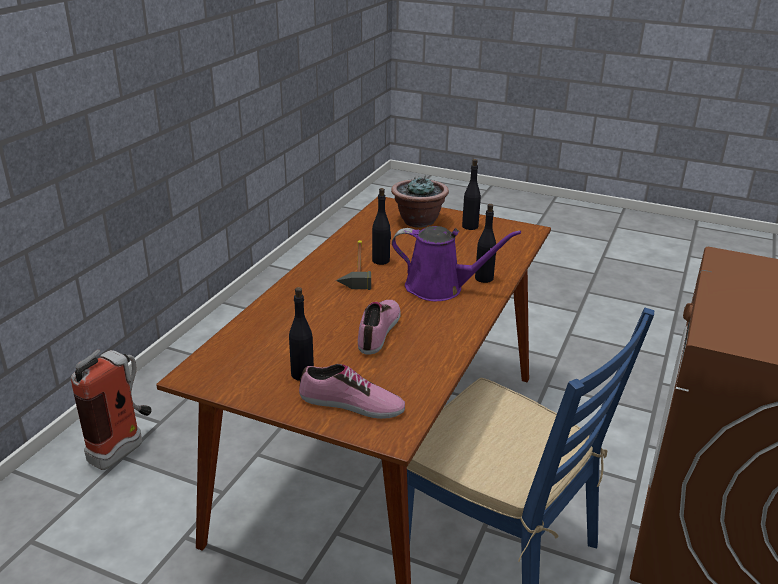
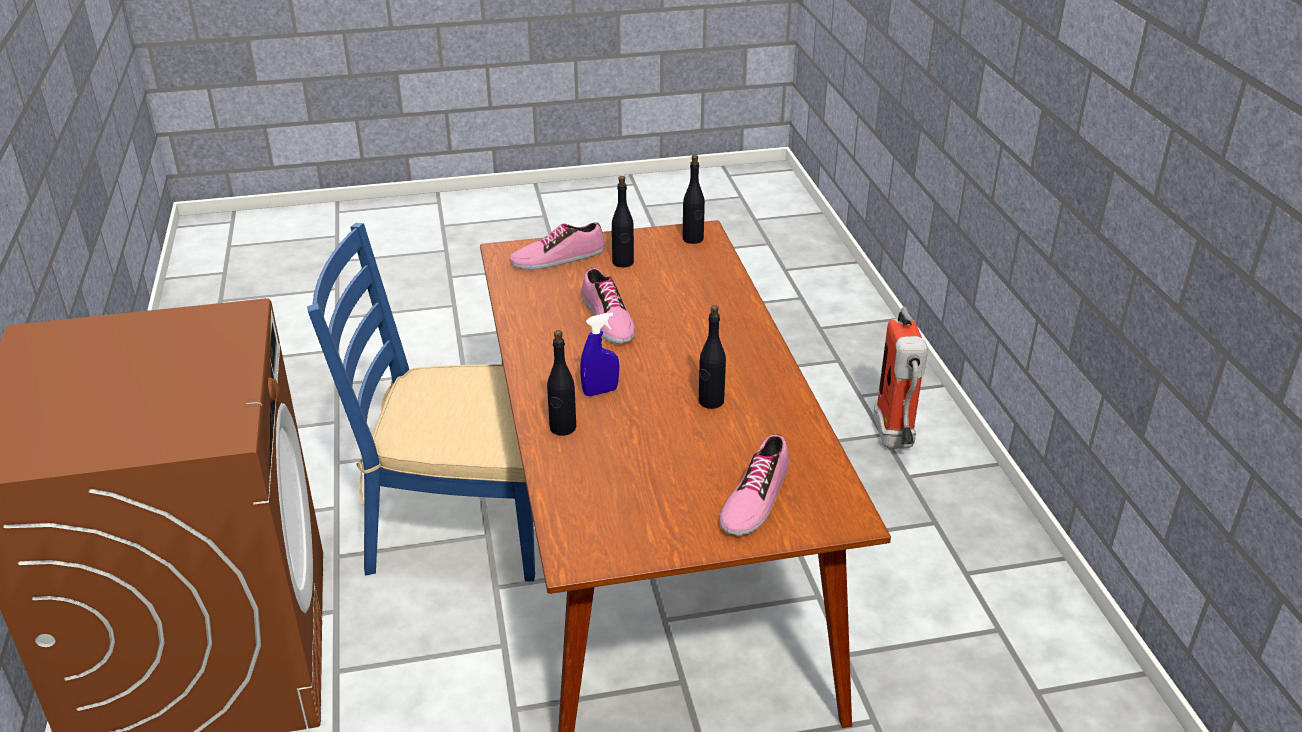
camera: 145 degrees right, 5 degrees up
hammer [336,240,371,290] -> none
potted plant [391,176,449,228] -> shoe [719,434,789,536]
purple watering can [392,226,521,301] -> blue spray bottle [580,312,619,396]
black bottle [462,159,481,230] -> black bottle moved to [683,155,705,244]

